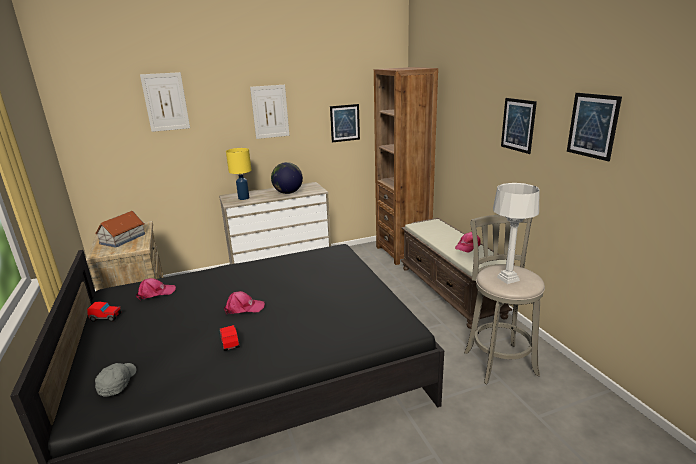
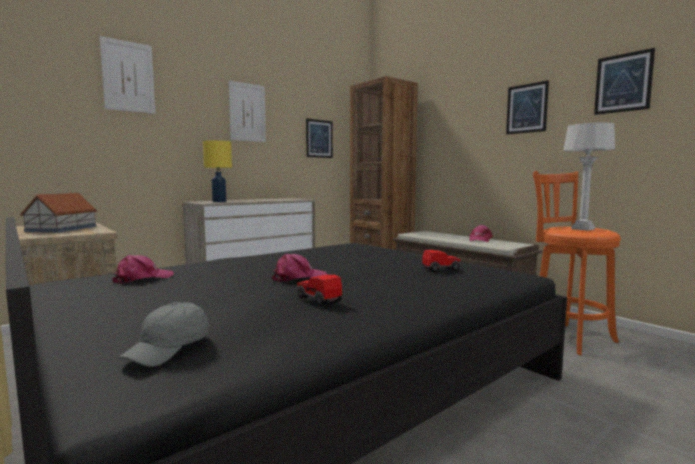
camera: 20 degrees left, 15 degrees down
toy car [87,302,121,322] -> toy car moved to [422,249,461,272]
grey cap [95,363,136,397] -> grey cap turned 135 degrees counterclockwise [118,302,209,367]
globe [271,162,303,194] -> none
grey stool [464,215,545,385] -> orange stool [533,171,621,355]

